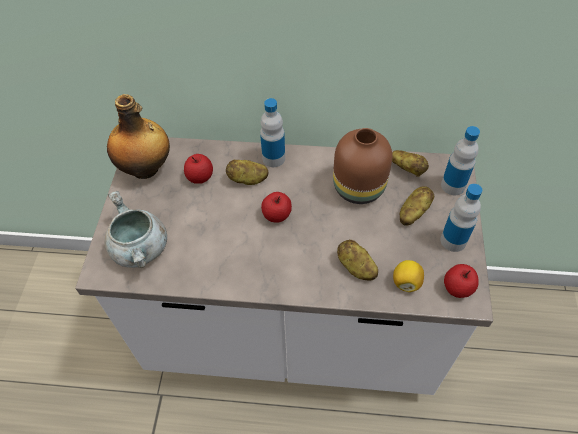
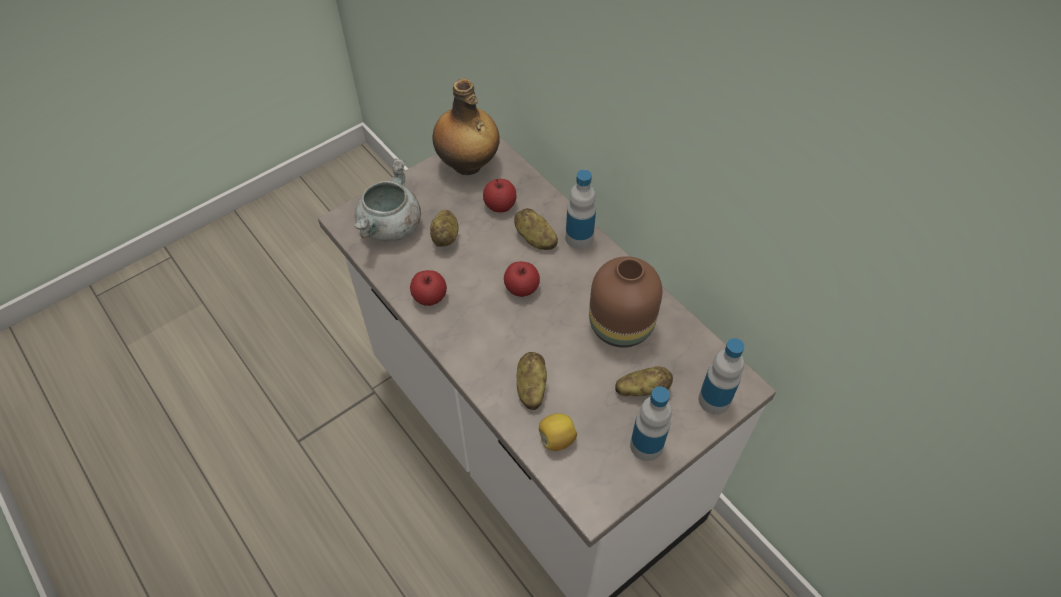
camera: 45 degrees right, 0 degrees up
potato [392,150,429,177] -> potato moved to [430,210,458,247]
apple [444,264,479,298] -> apple moved to [410,270,447,306]

